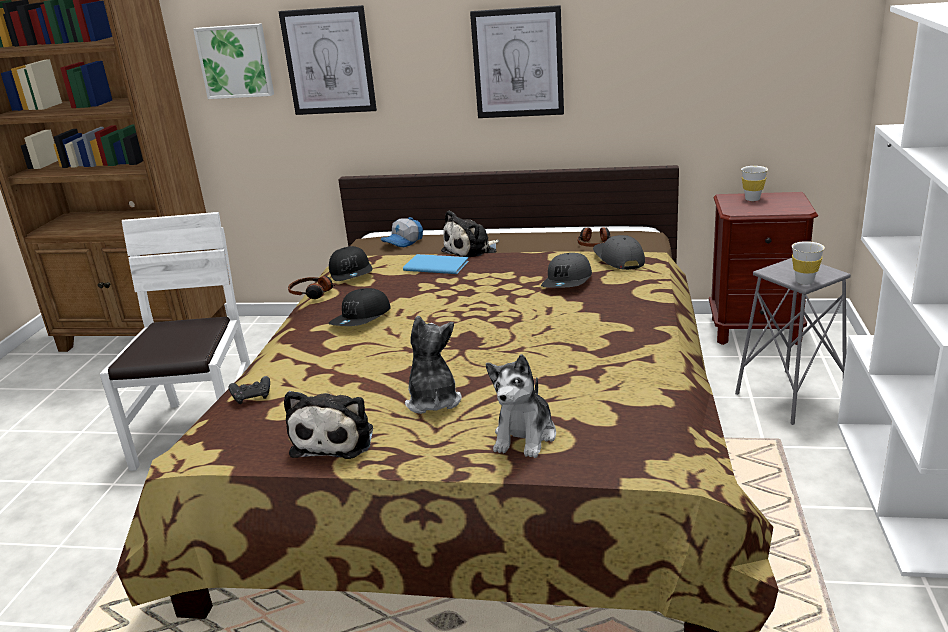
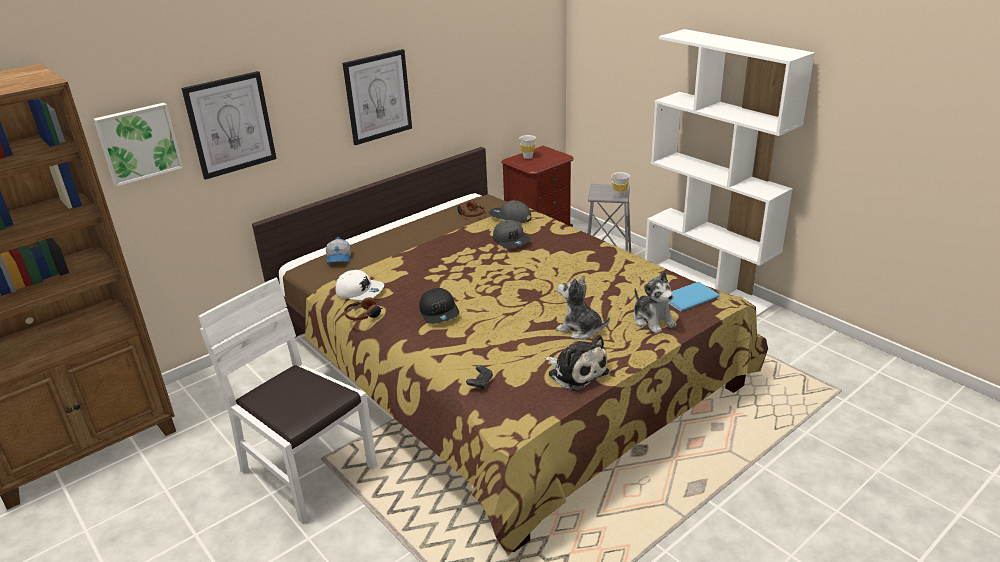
camera: 50 degrees left, 5 degrees up
black cap [329,246,373,281] -> white cap [335,270,384,300]
blue book [403,254,469,274] -> blue book moved to [668,282,720,312]
plush toy [441,210,499,258] -> none

